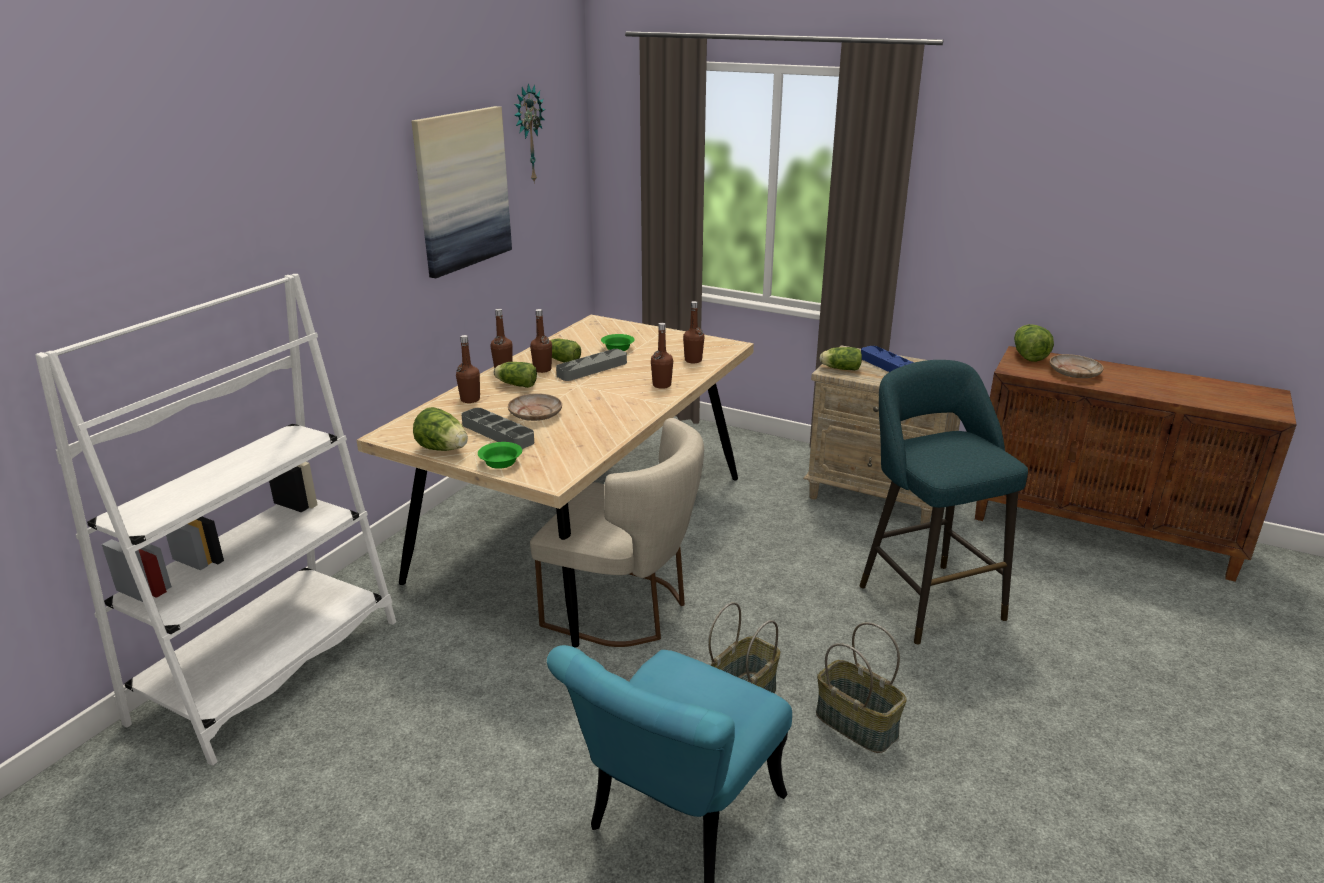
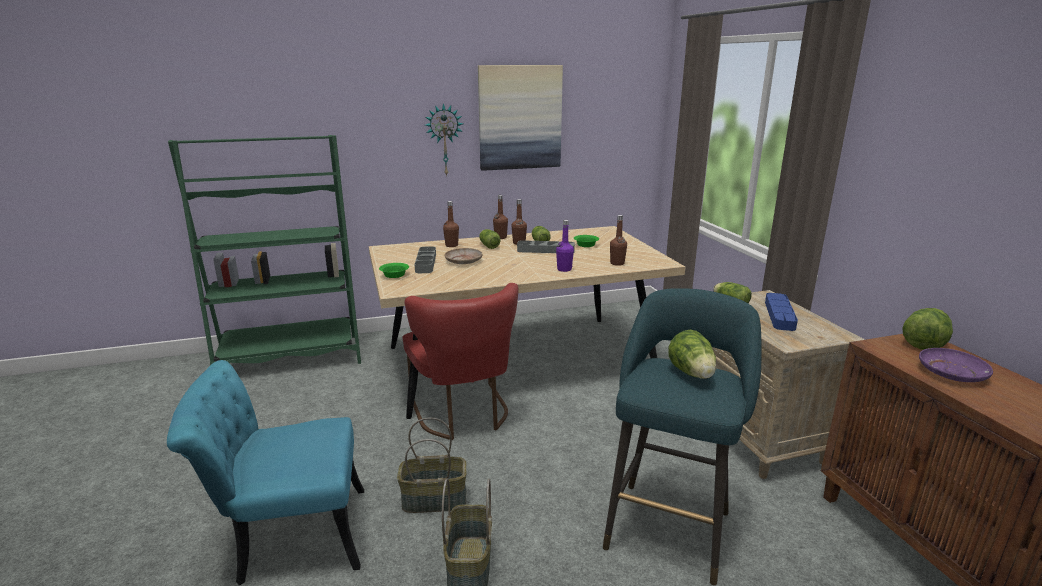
camera: 45 degrees right, 5 degrees down
white bookcase [35,274,396,765] -> green bookcase [168,135,361,365]
lettuce [413,407,468,451] -> lettuce moved to [668,330,716,379]
wall clock [514,83,545,184] -> wall clock moved to [425,103,463,177]
beige chair [530,418,704,647] -> red chair [402,283,518,440]
brown bottle [651,323,673,389] -> purple bottle [556,220,574,272]
beige plate [1050,354,1104,378] -> purple plate [919,348,993,382]

